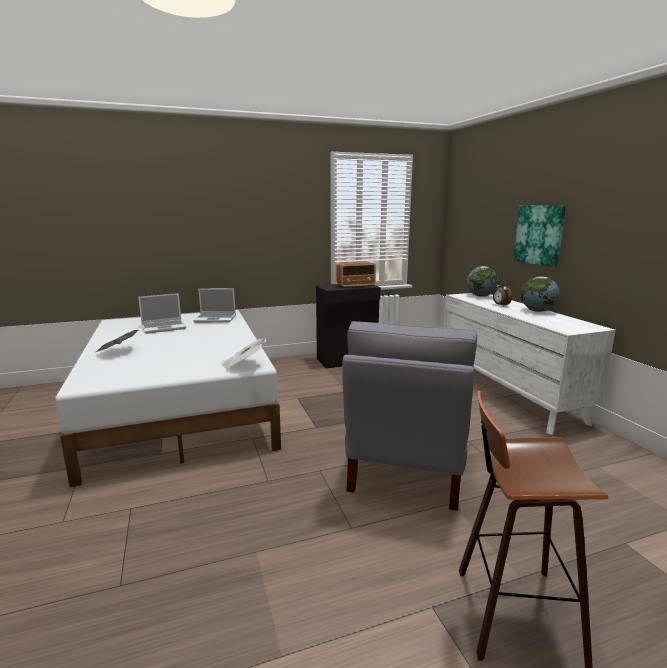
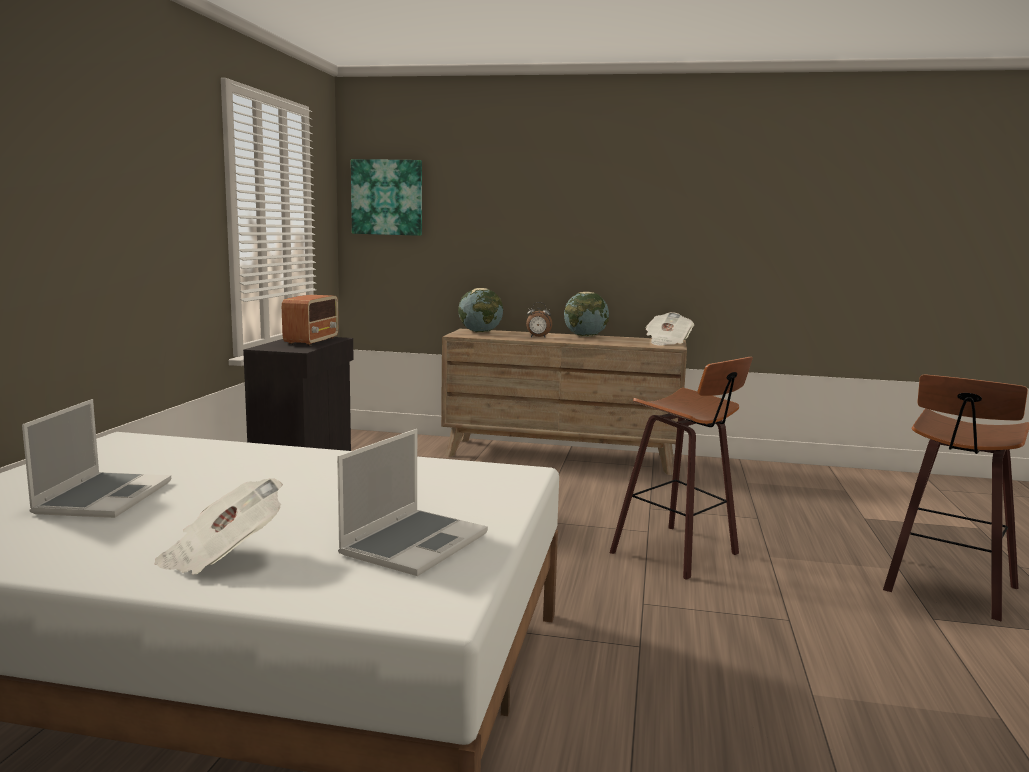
camera: 60 degrees left, 5 degrees down
laptop [194,288,236,323] -> laptop moved to [337,429,488,576]
newspaper [221,338,266,369] -> newspaper moved to [645,312,694,346]
grey chair [342,321,477,511] -> stool [610,357,753,580]
white dresser [444,293,616,434] -> brown dresser [441,329,687,475]
picture [513,205,566,267] -> picture moved to [351,159,422,236]

